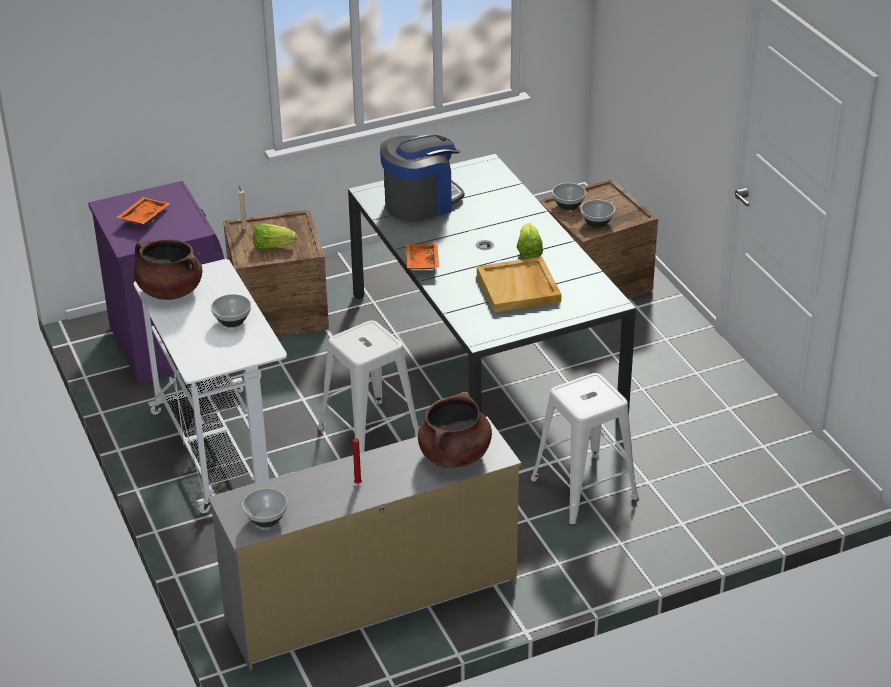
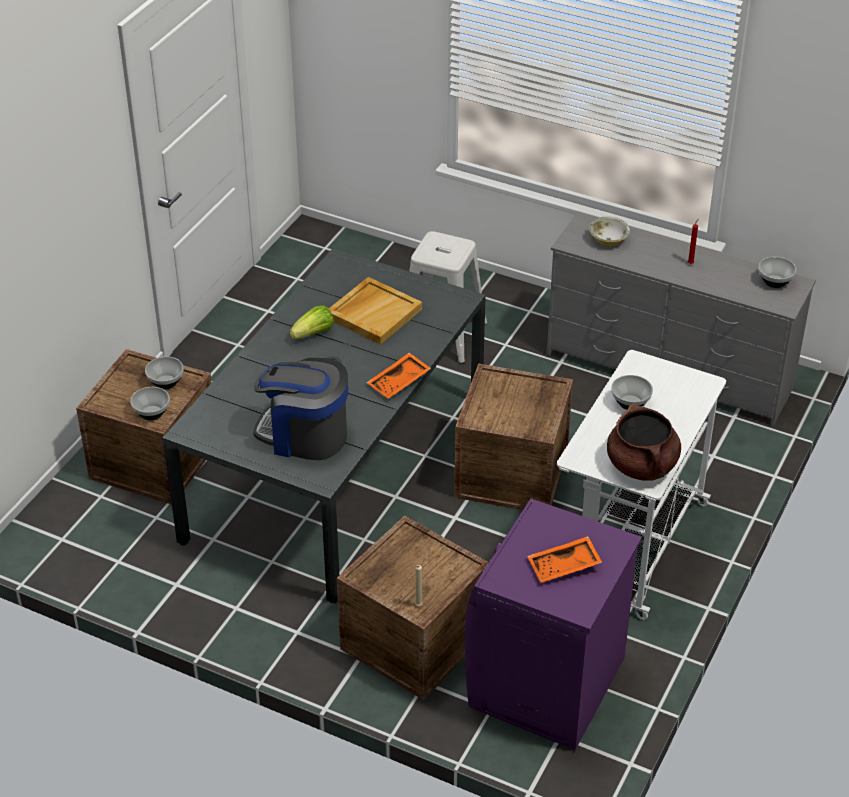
camera: 130 degrees left, 5 degrees up
lettuce [253,223,297,250] -> none
white stool [318,320,419,453] -> crate [454,363,573,510]
brown cooking pot [418,392,492,468] -> bowl [589,216,630,246]

